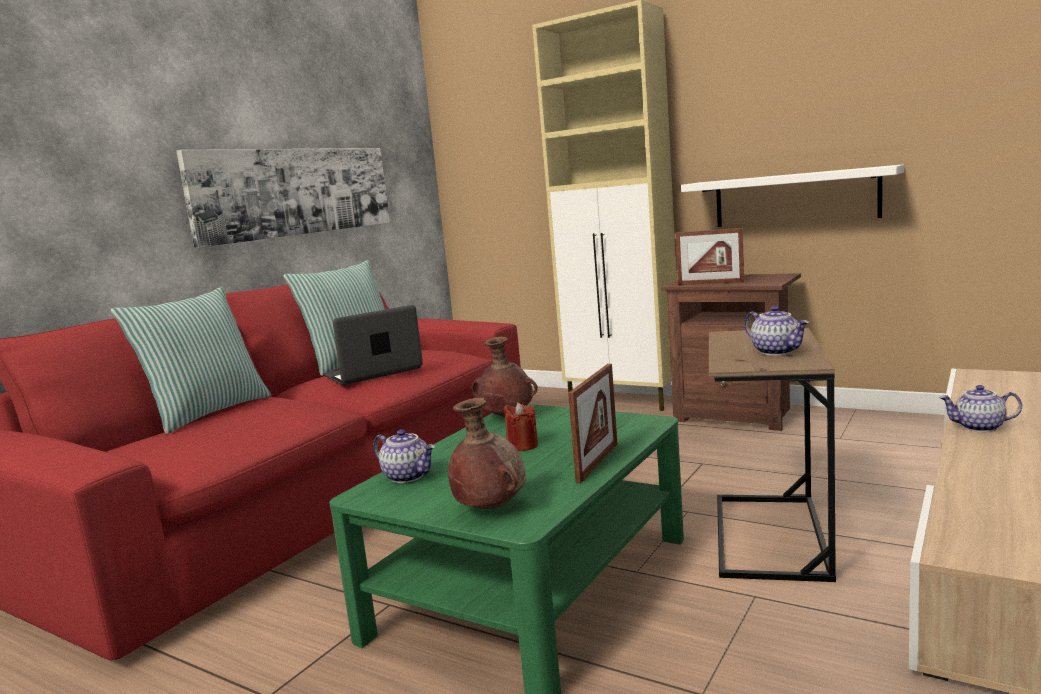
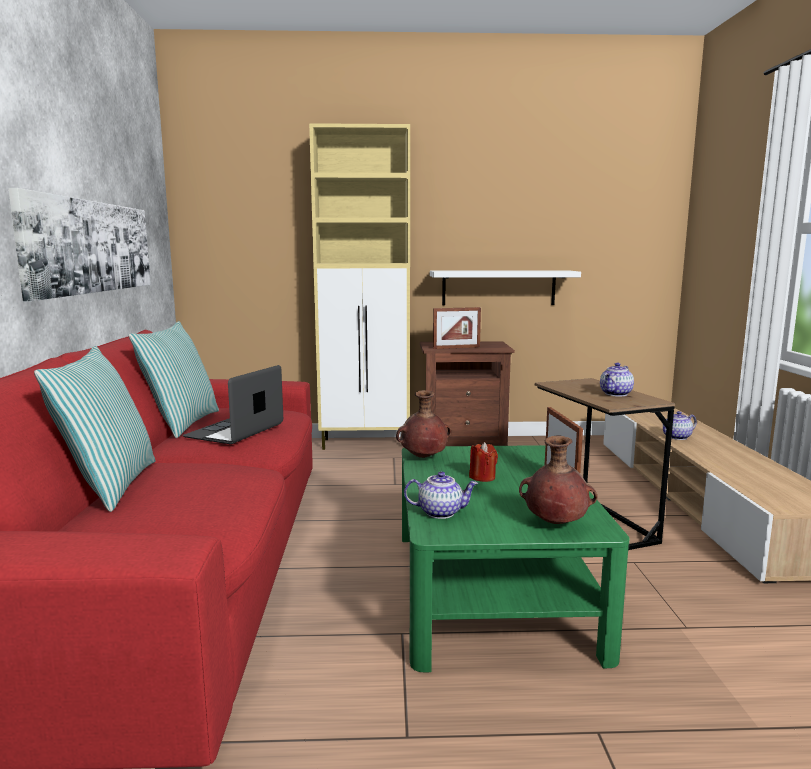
camera: 35 degrees left, 0 degrees up
teapot [745,306,809,356] -> teapot turned 105 degrees clockwise [600,363,634,397]

